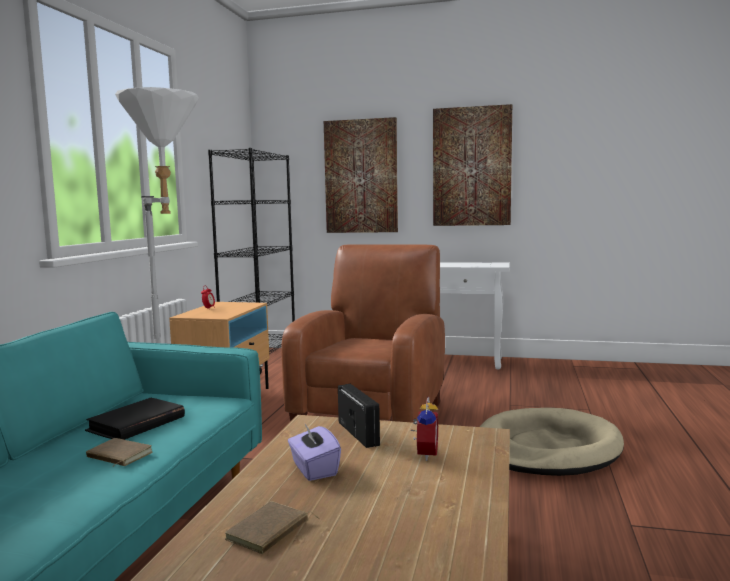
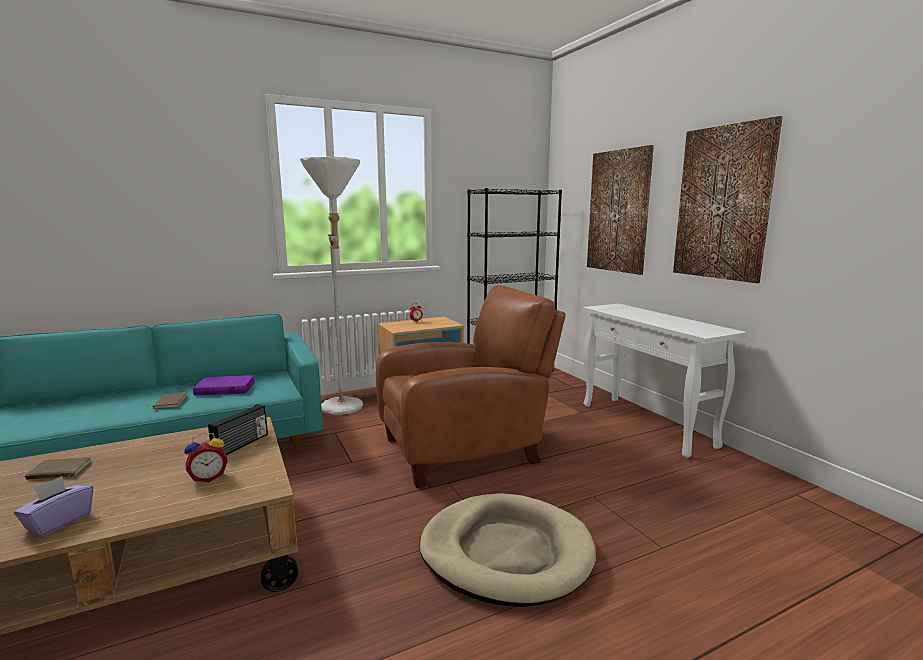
camera: 50 degrees right, 5 degrees up
black book [85,398,185,440] -> purple book [193,375,255,395]
purple tissue box [288,424,341,481] -> purple tissue box moved to [14,476,93,537]

